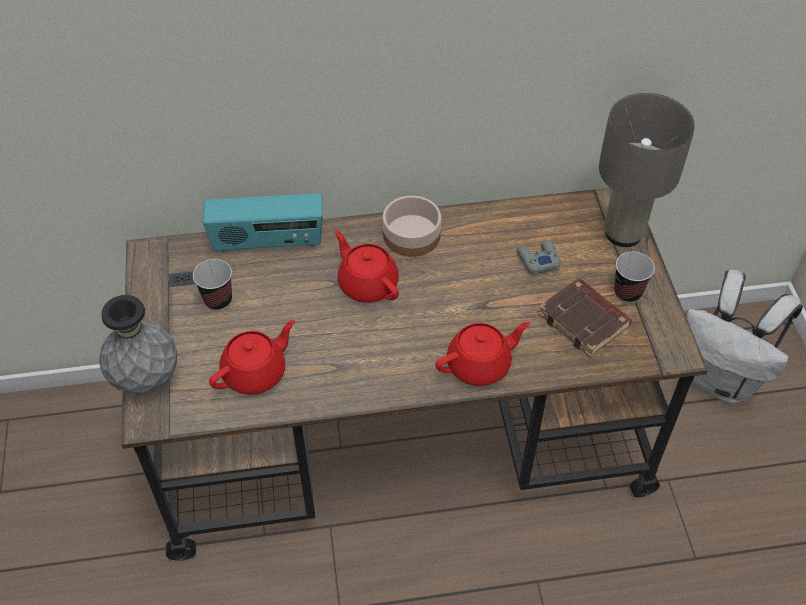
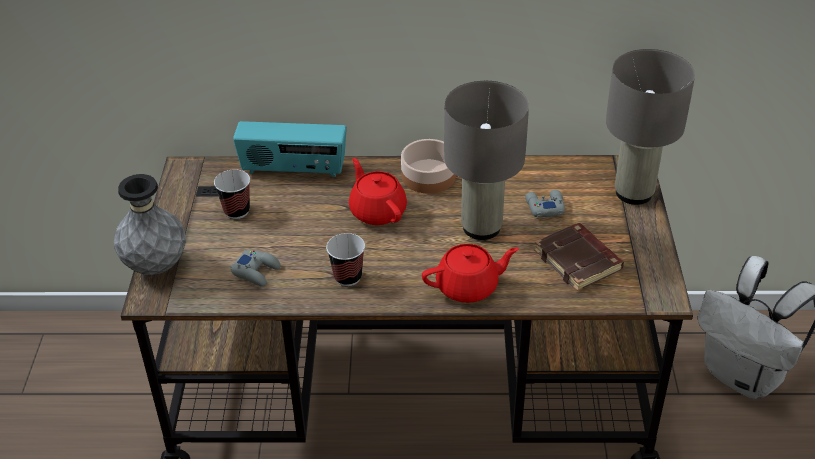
camera: 10 degrees right, 10 degrees down
red teapot [209,320,295,395] -> grey game controller [230,249,281,287]
cup [614,252,655,303] -> cup moved to [326,233,365,286]
none -> grey table lamp [444,81,529,240]

